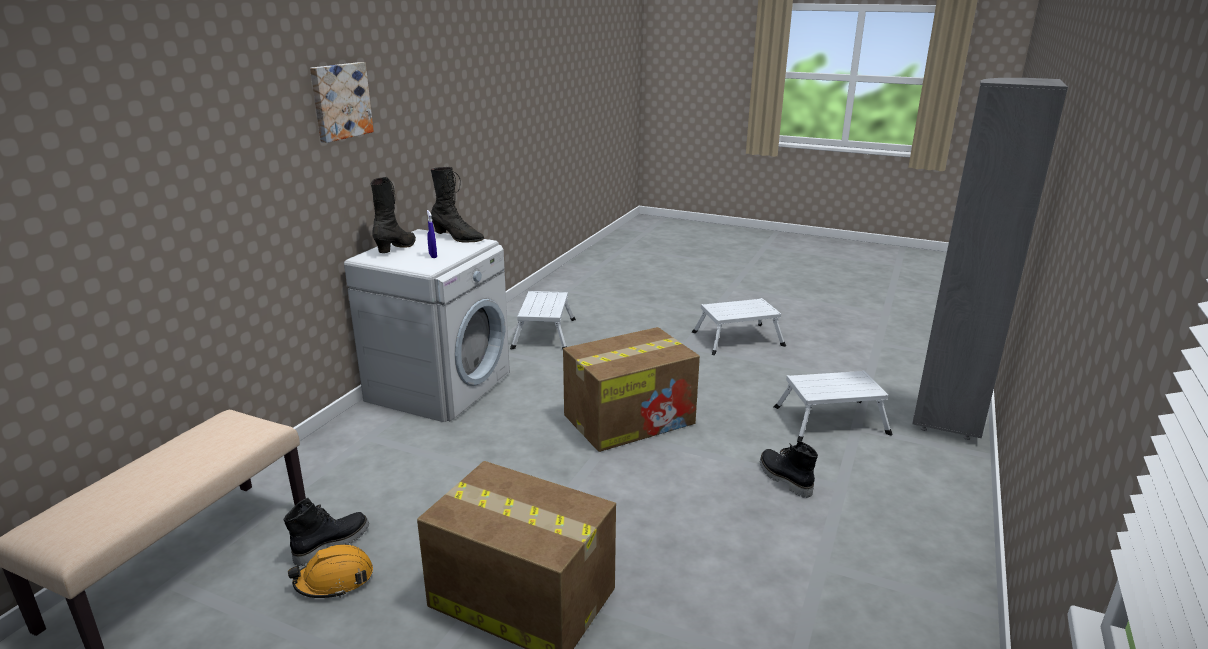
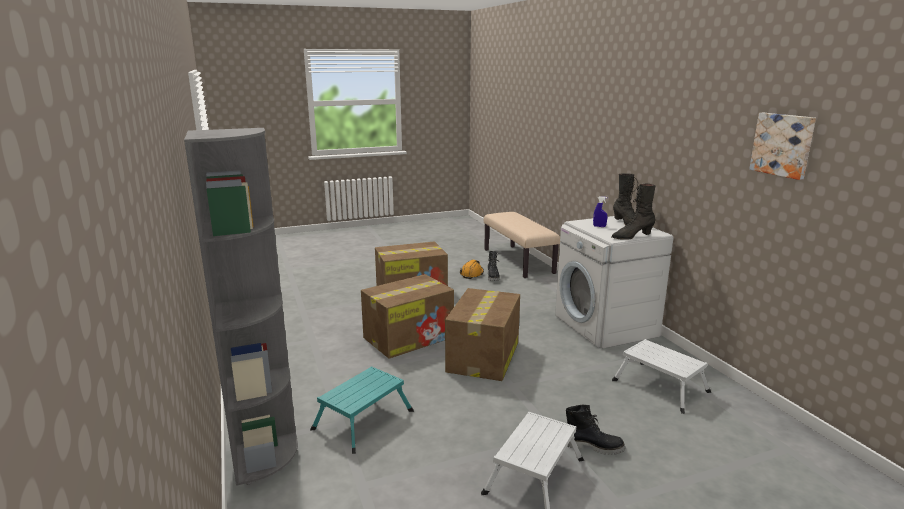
camera: 135 degrees right, 5 degrees down
picture [310,62,374,143] -> picture moved to [749,113,816,180]
black boot [760,441,818,498] -> black boot moved to [566,405,625,455]
white step ladder [774,370,893,442] -> turquoise step ladder [310,366,414,454]
none -> cardboard box [361,274,454,359]

